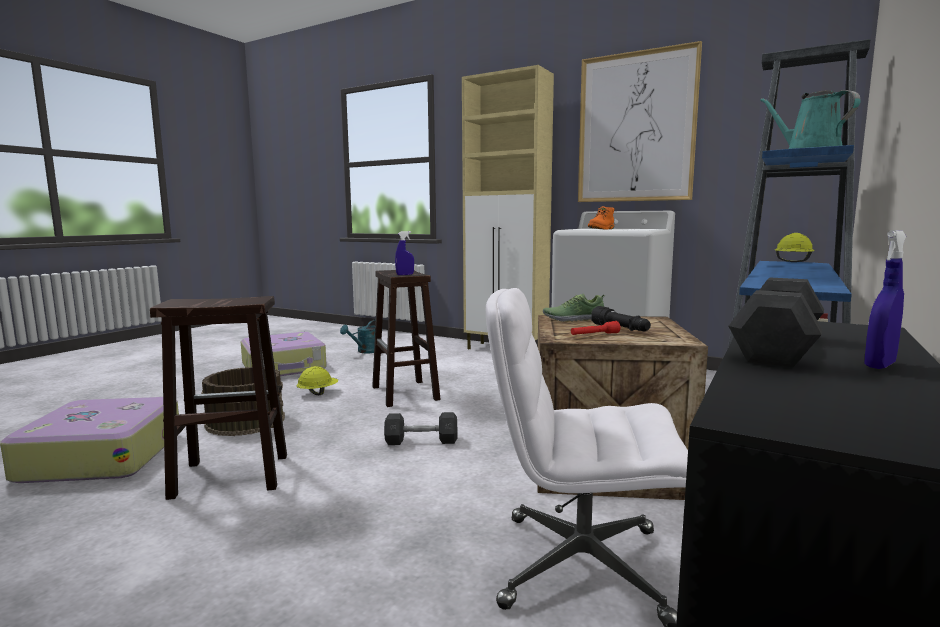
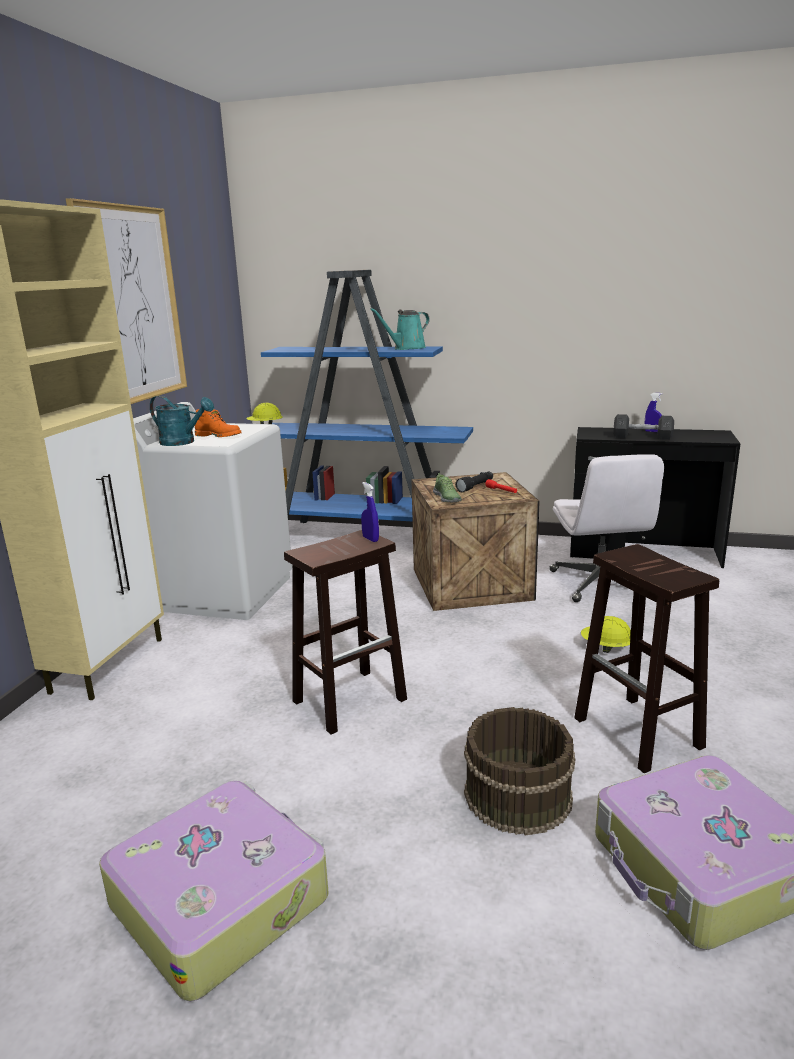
camera: 105 degrees left, 10 degrees up
yellow hard hat [297,366,338,395] -> yellow hard hat moved to [581,616,631,653]
turquoise watering can [340,320,375,353] -> turquoise watering can moved to [150,396,214,446]
grey dumbbell [384,412,457,445] -> none

